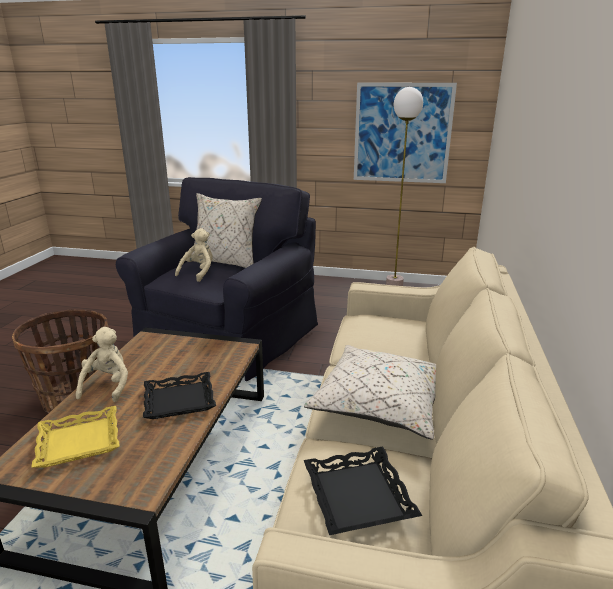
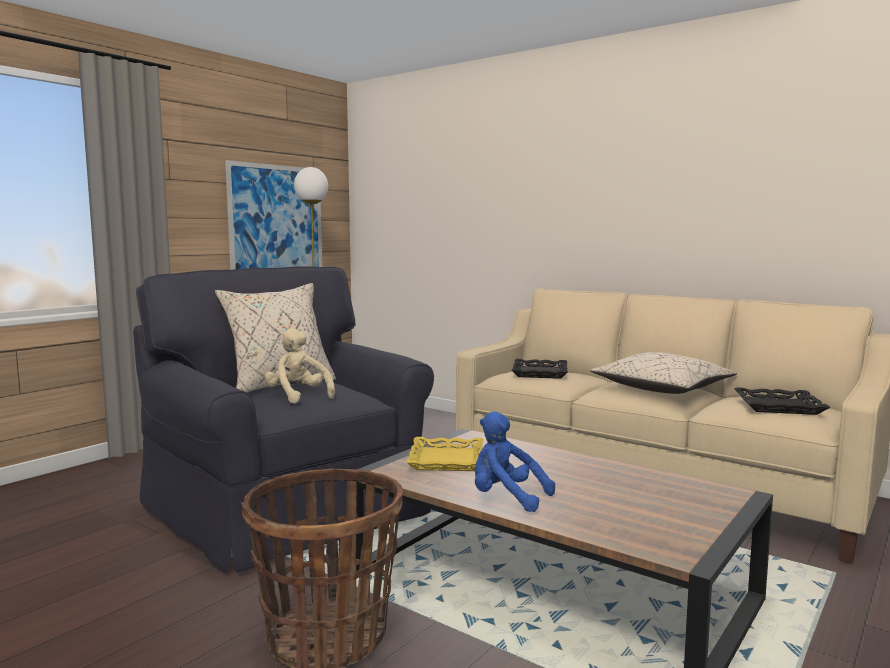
camera: 65 degrees left, 15 degrees down
yellow tray [31,406,120,468] -> yellow tray moved to [406,437,483,471]
beige plush toy [76,327,128,402] -> blue plush toy [475,411,555,512]
black tray [143,372,216,419] -> black tray moved to [511,359,568,379]

